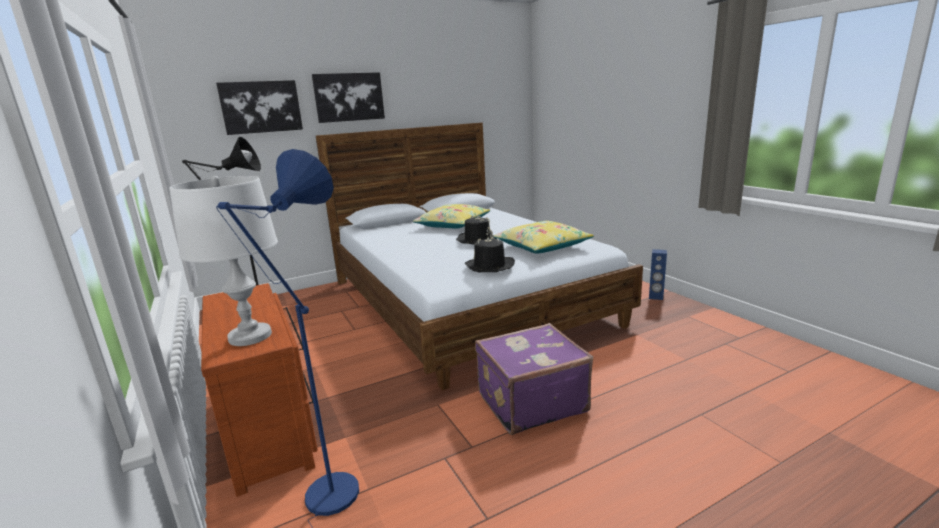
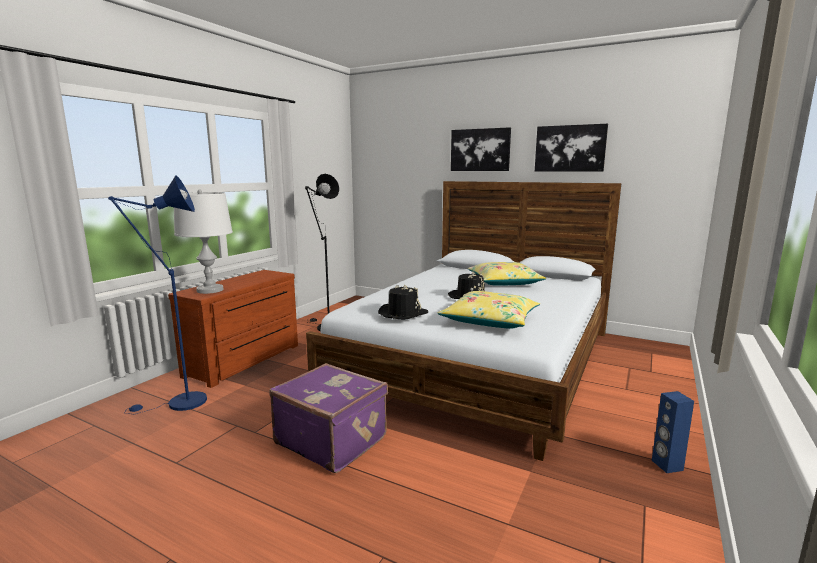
camera: 55 degrees right, 5 degrees down
picture [216,80,303,135] -> picture moved to [535,124,608,172]

